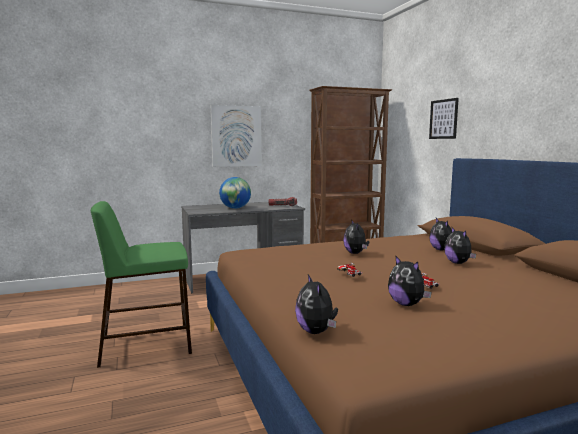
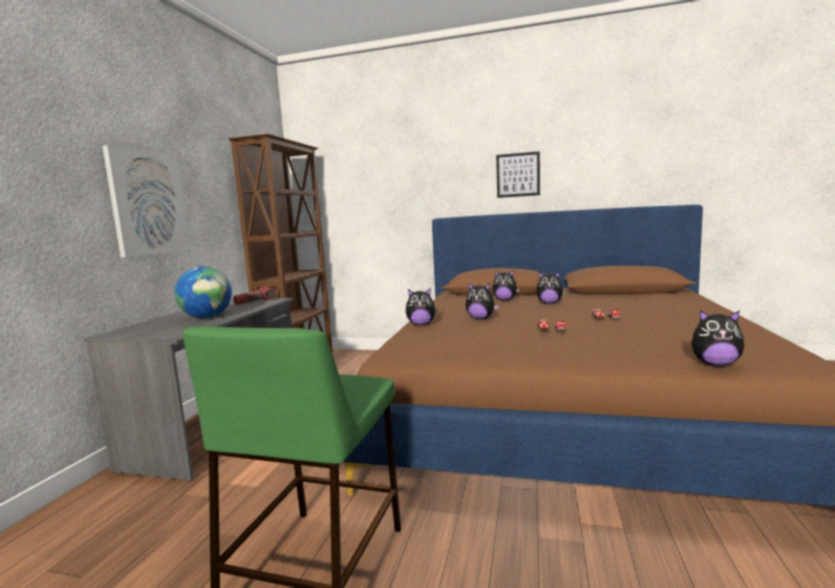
camera: 55 degrees left, 0 degrees up
plush toy [388,255,432,306] -> plush toy moved to [406,288,438,325]
picture [429,98,459,139] -> picture moved to [496,151,540,198]

